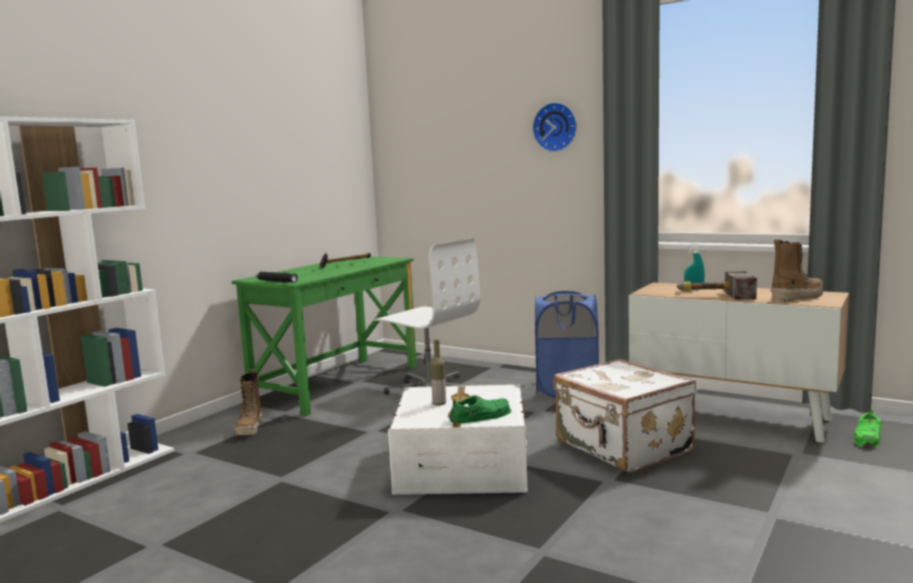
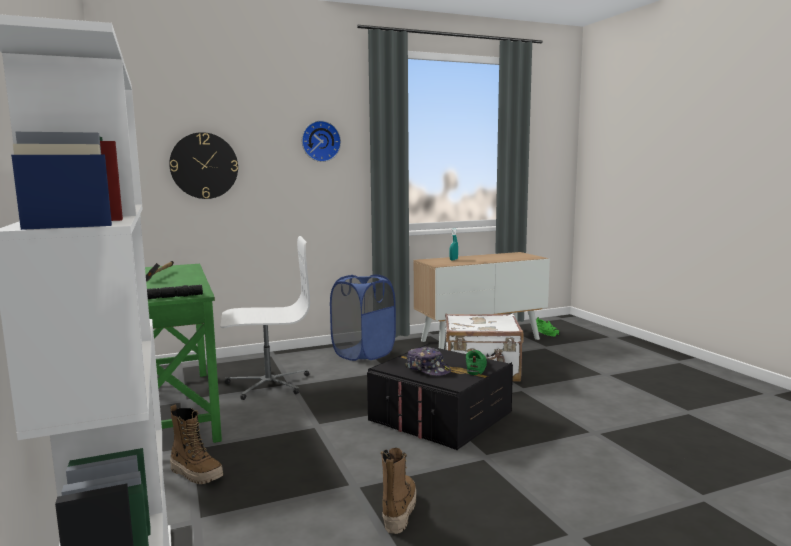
camera: 55 degrees left, 0 degrees up
white storage box [388,384,527,495] -> black storage box [367,344,513,450]
bottle [430,340,446,405] -> cap [405,346,451,376]
hammer [677,271,757,300] -> none
boot [771,239,823,302] -> boot moved to [381,448,416,534]
none -> wall clock [169,132,238,199]

